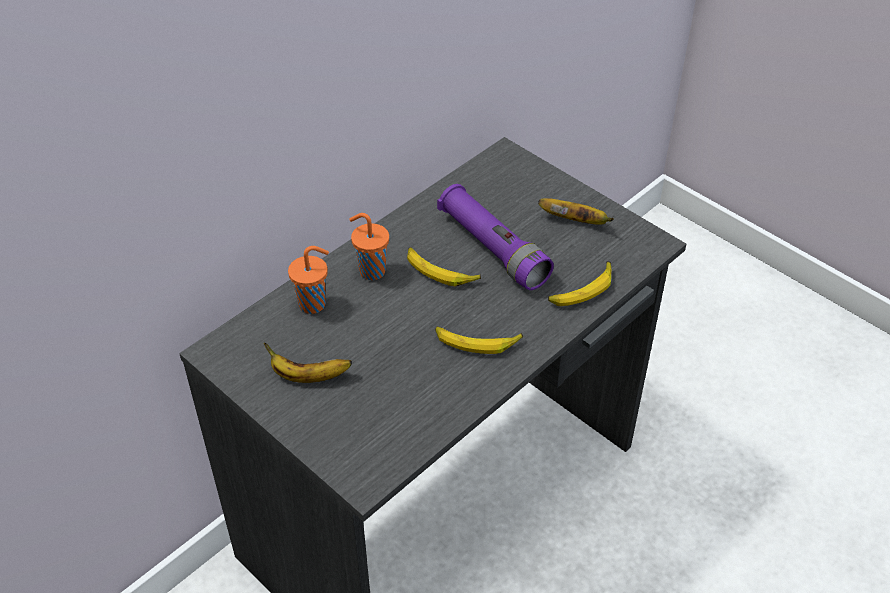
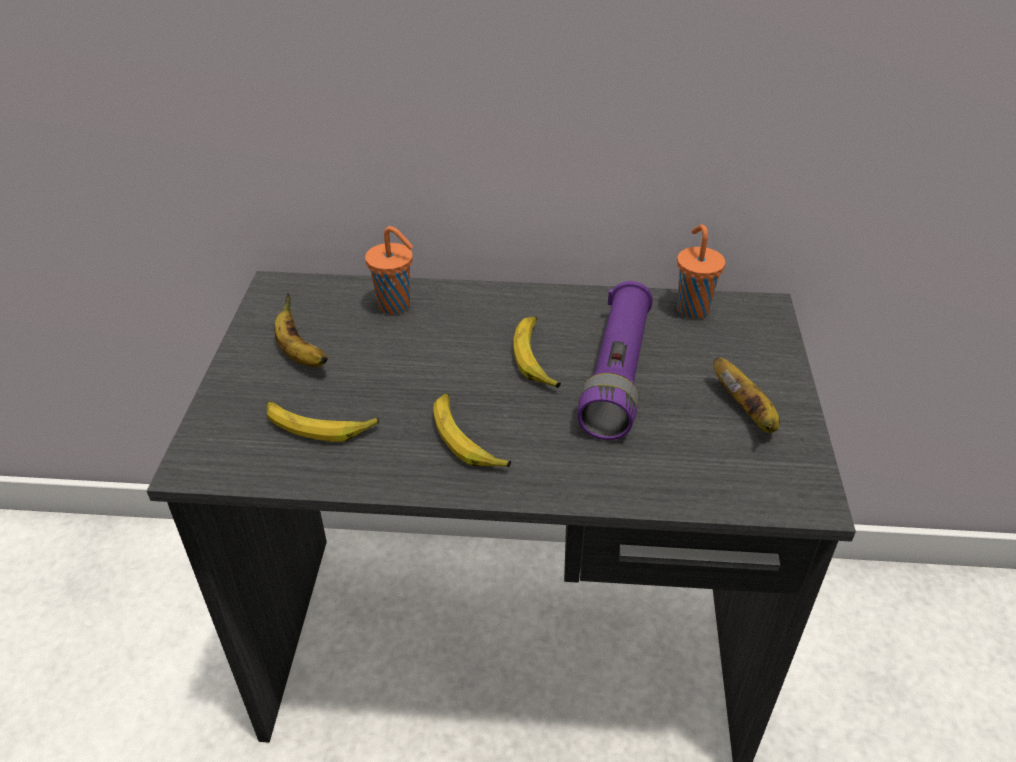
camera: 50 degrees right, 5 degrees down
orange cup [349,213,389,280] -> orange cup moved to [677,224,725,319]
banana [548,261,612,306] -> banana moved to [266,401,379,442]

